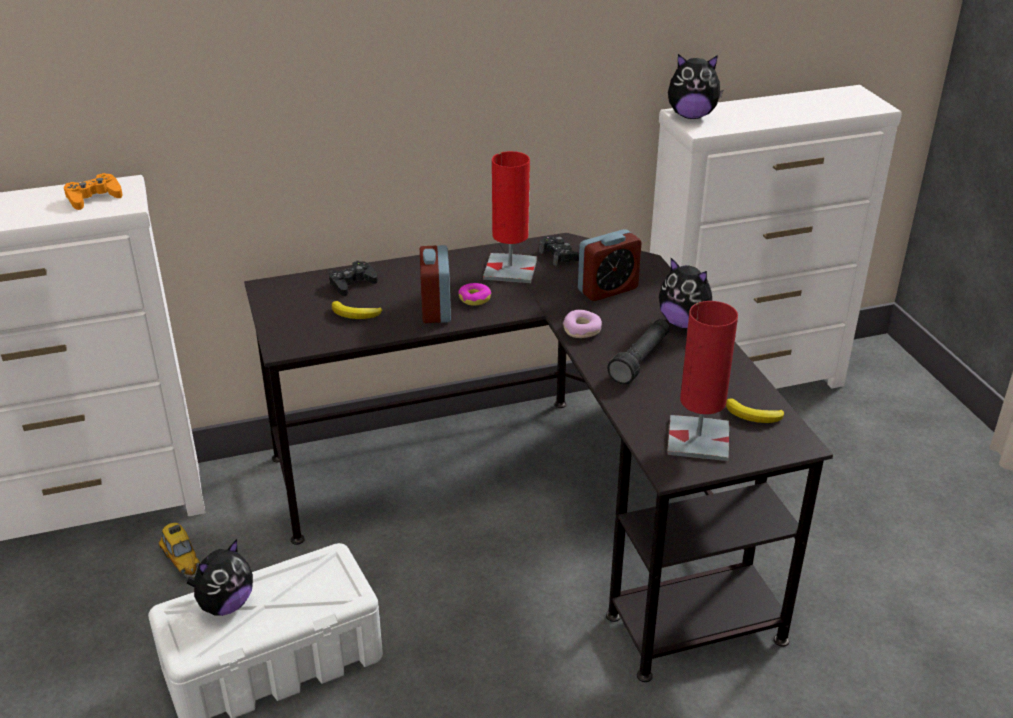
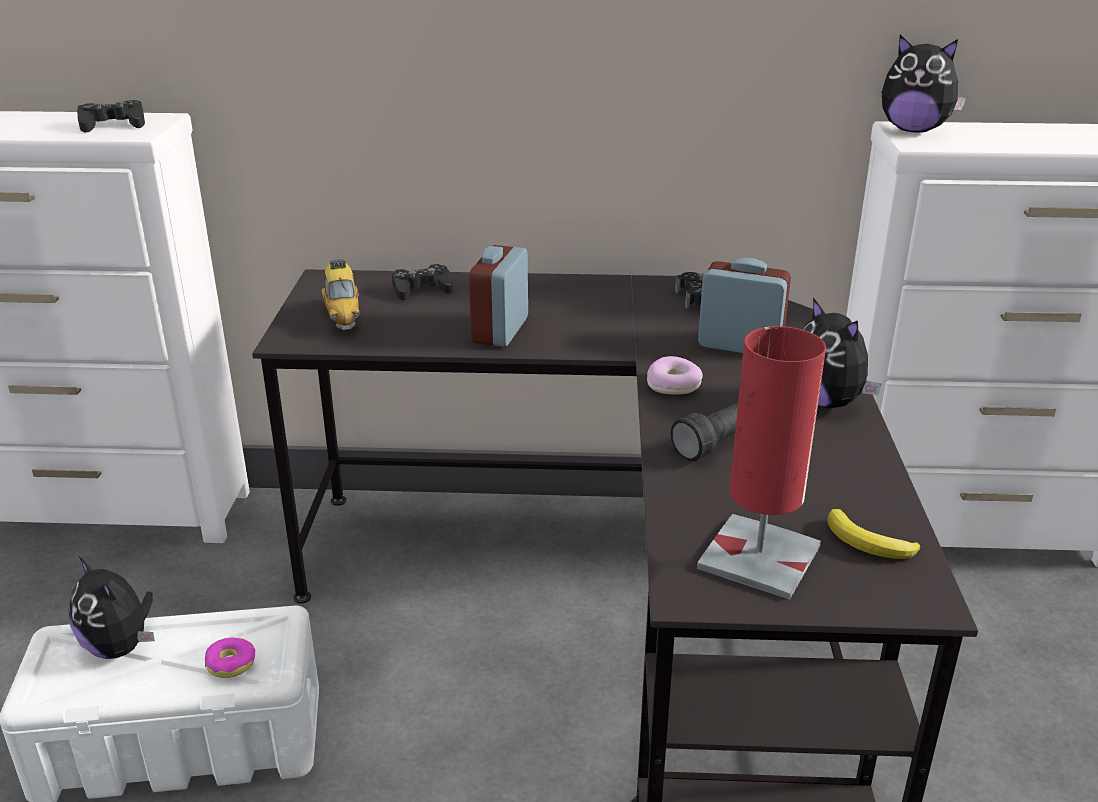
camera: 20 degrees right, 5 degrees down
orange game controller [64,173,123,210] -> black game controller [77,100,145,132]
toy car [158,523,200,578] -> toy car moved to [322,259,359,330]
plush toy [187,539,253,616] -> plush toy turned 75 degrees clockwise [69,557,155,659]
banana [332,301,382,319] -> none
donut [458,283,491,306] -> donut moved to [205,638,255,678]
red table lamp [483,151,537,283] -> none
alarm clock [578,229,642,301] -> alarm clock turned 150 degrees counterclockwise [698,258,791,353]

